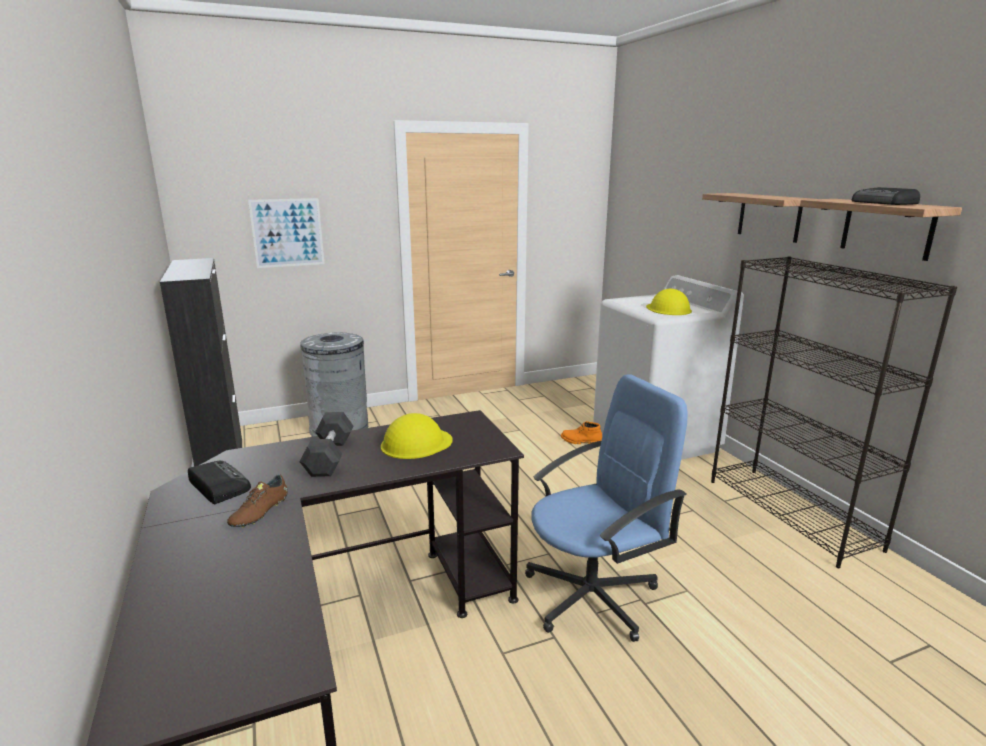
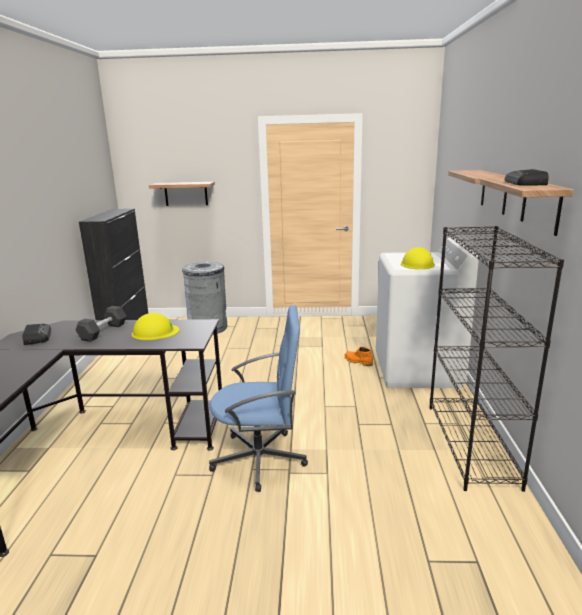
camera: 25 degrees right, 0 degrees up
brown shoe [227,474,288,528] -> none
picture [248,198,325,268] -> shelf [149,182,215,206]

